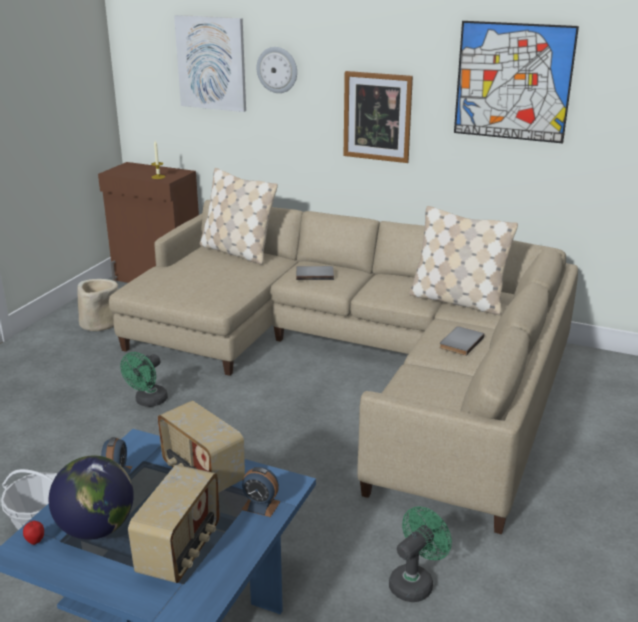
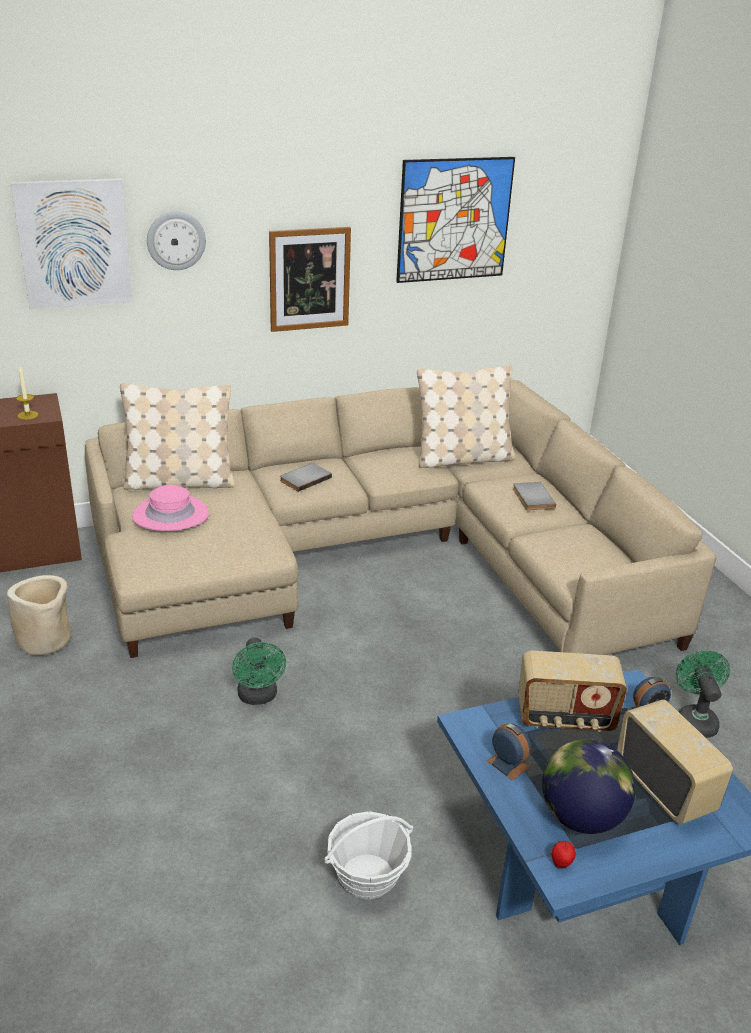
camera: 45 degrees left, 5 degrees up
none -> pink hat [132,485,209,531]

